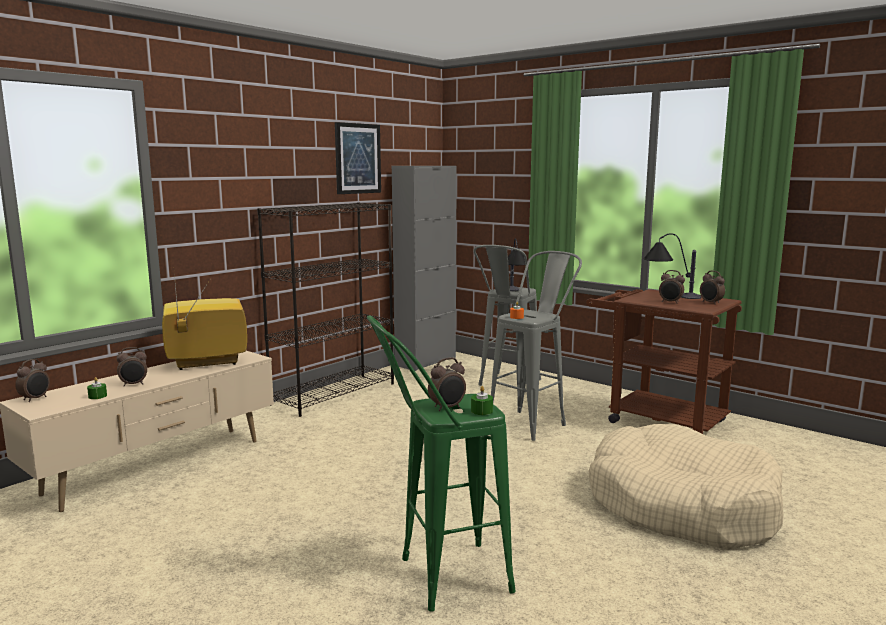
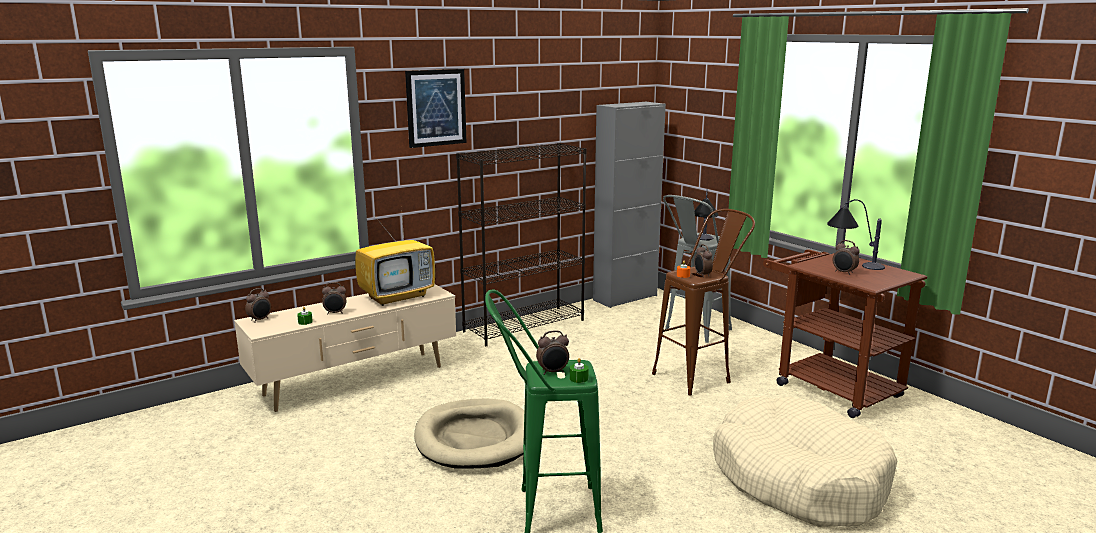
camera: 15 degrees right, 5 degrees up
television [162,274,247,370] -> television turned 150 degrees clockwise [355,204,435,306]
picture [335,122,381,194] -> picture moved to [405,69,467,148]
grey stool [491,251,582,441] -> brown stool [652,209,755,395]
alarm clock [700,271,725,305] -> alarm clock moved to [694,244,713,278]
none -> beige dog bed [414,399,524,469]

